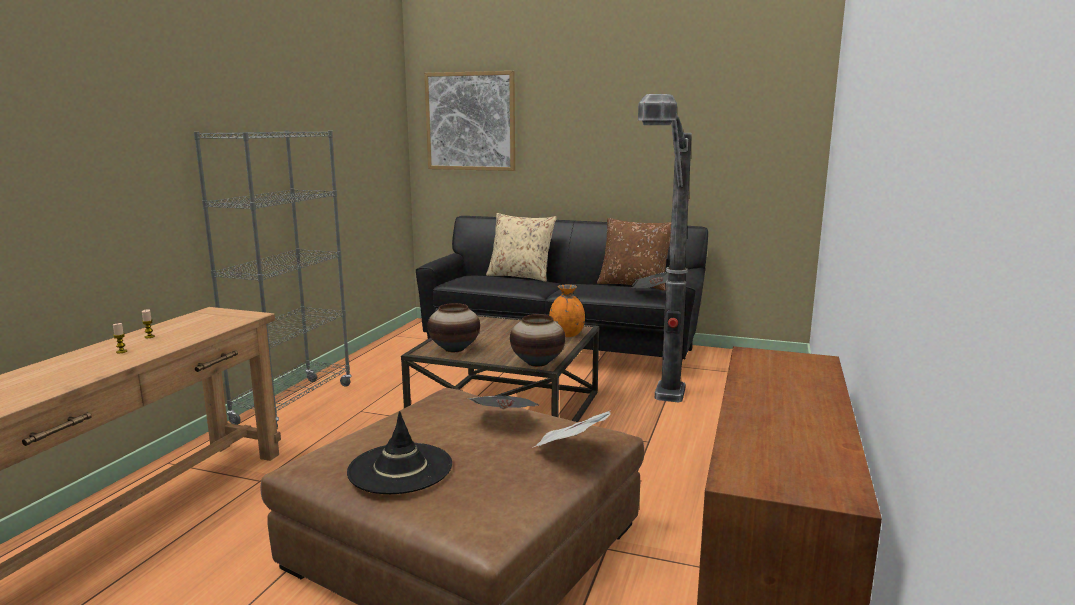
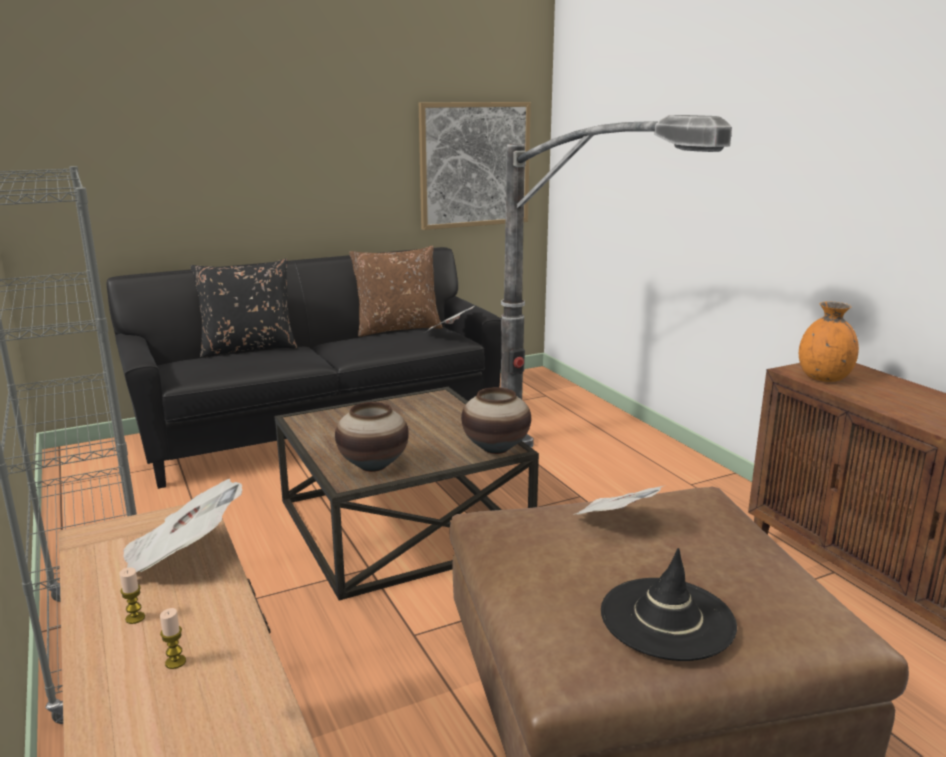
camera: 45 degrees left, 5 degrees up
picture [424,71,515,171] -> picture moved to [419,102,531,230]
beige pillow [486,213,557,282] -> black pillow [190,259,297,358]
newspaper [532,410,611,448] -> newspaper moved to [123,479,243,572]
orange vase [549,285,585,337] -> orange vase moved to [799,302,859,382]

